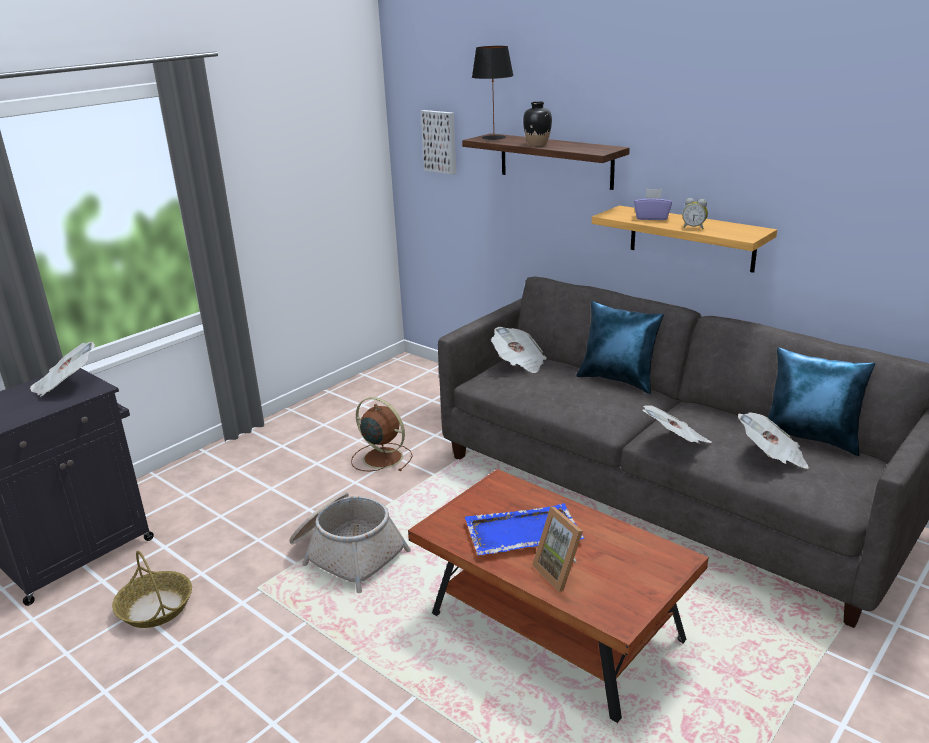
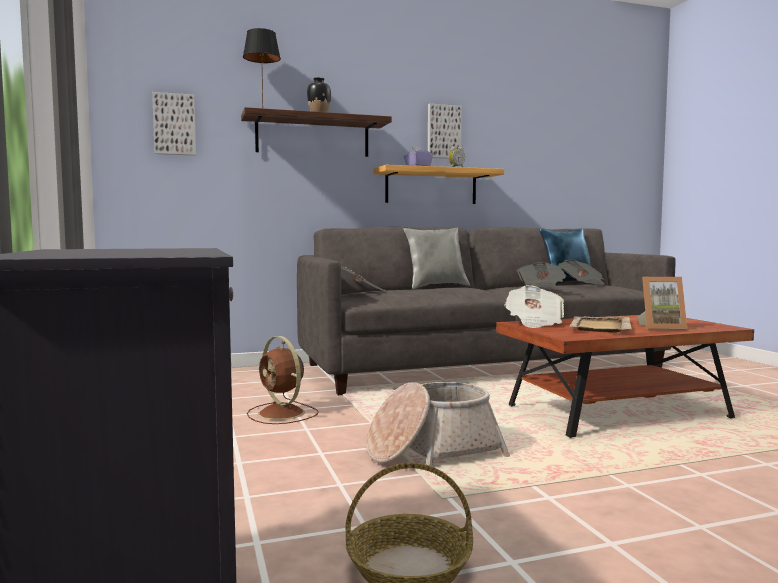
camera: 60 degrees left, 20 degrees down
newspaper [30,342,95,397] -> newspaper moved to [505,285,564,328]
brown fan [351,397,413,471] -> brown fan turned 105 degrees counterclockwise [247,336,319,424]
blue tray [465,503,584,555] -> beige tray [569,316,631,333]
blue pillow [576,301,664,394] -> grey pillow [403,228,470,289]
none -> picture [428,104,462,159]

